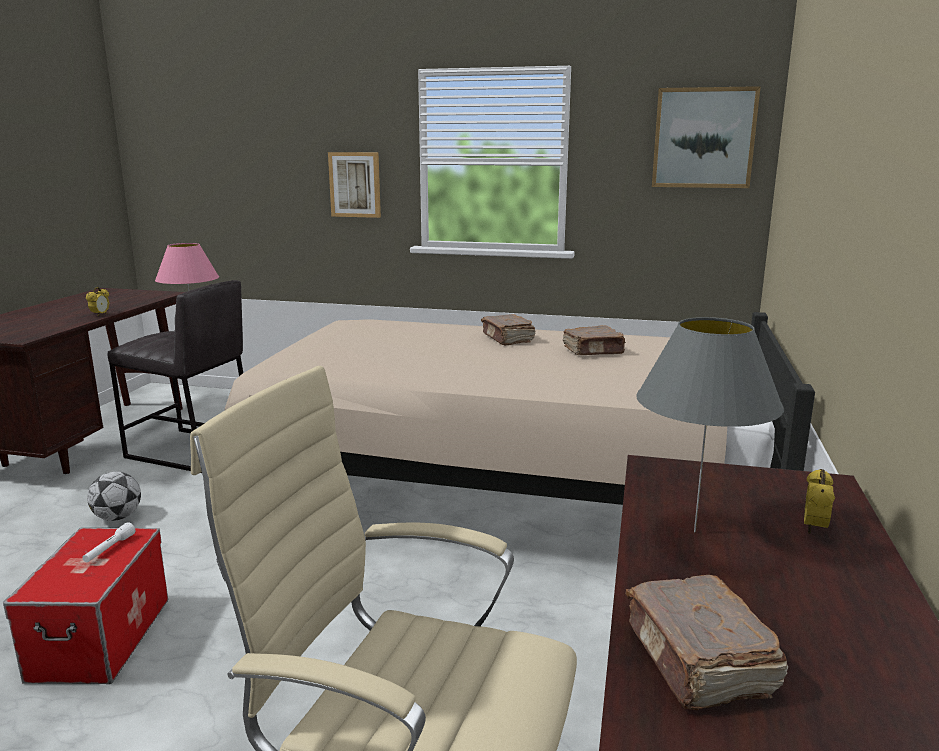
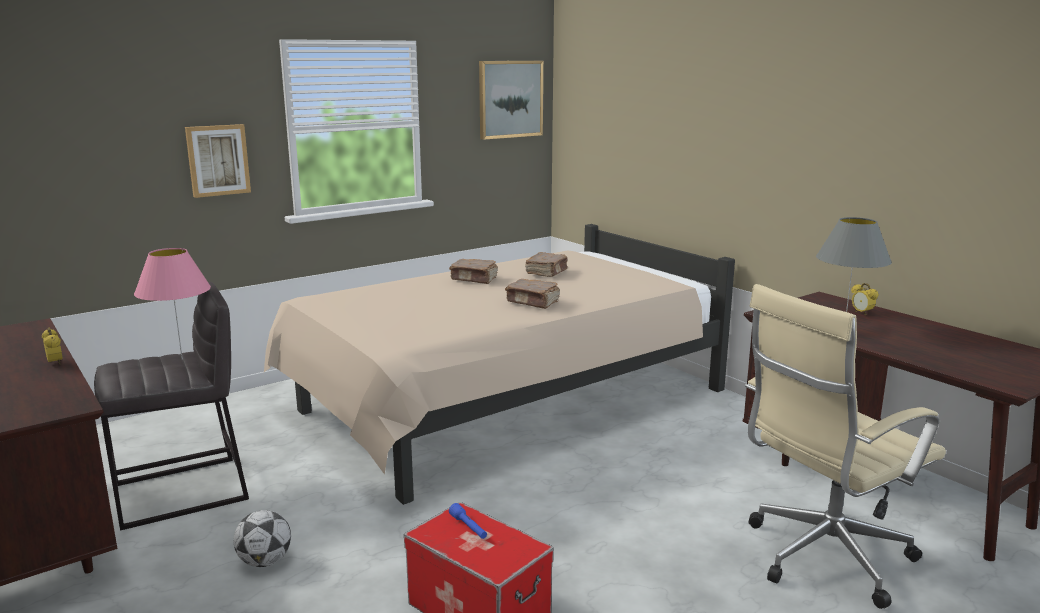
camera: 50 degrees left, 0 degrees up
white flashlight [82,522,135,562] -> blue flashlight [449,503,487,539]
brown book [626,575,788,710] -> brown book moved to [505,279,560,309]

